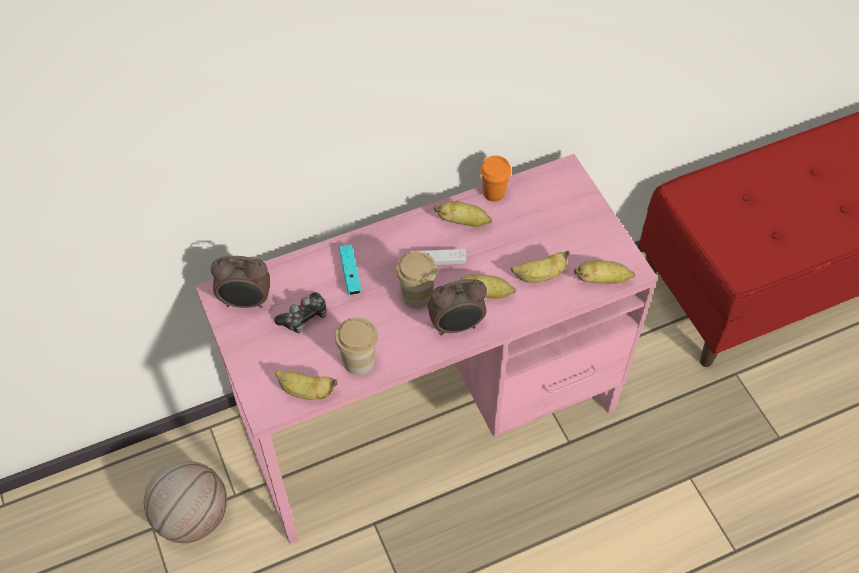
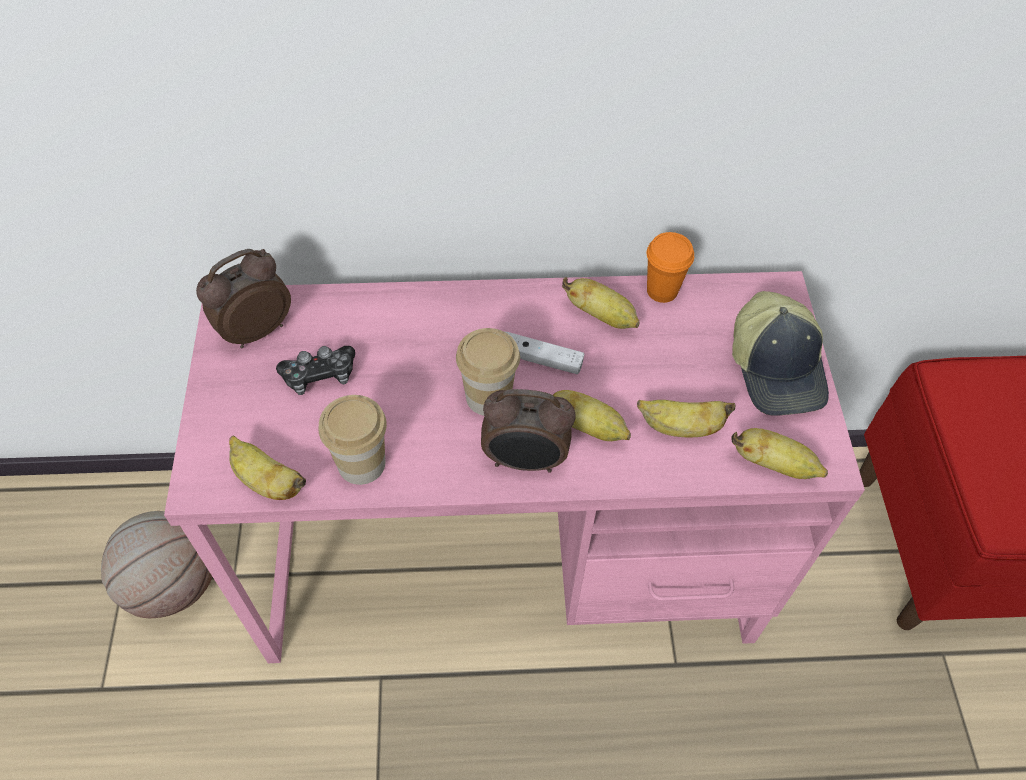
camera: 20 degrees right, 0 degrees up
alarm clock [211,256,270,308] -> alarm clock turned 120 degrees clockwise [196,249,291,348]
turquoise game controller [339,245,362,295] -> none
none -> cap [732,291,829,416]

